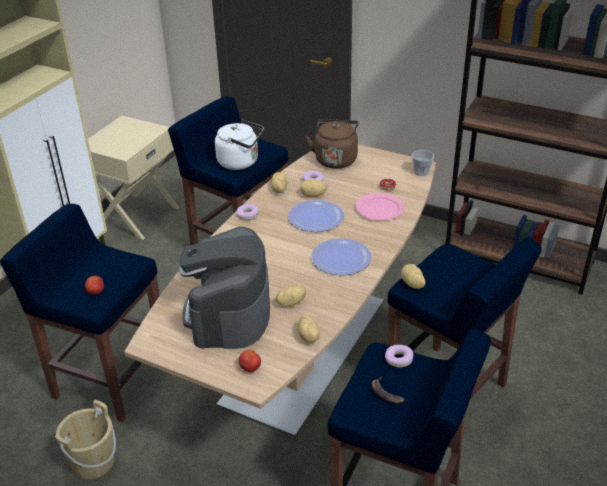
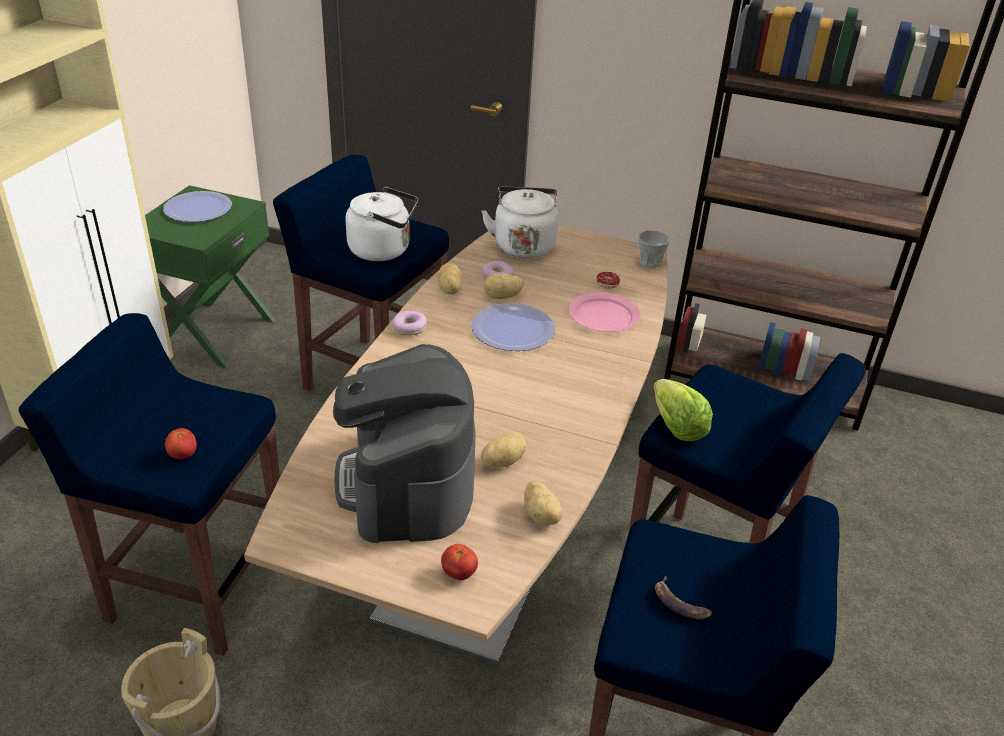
camera: 10 degrees left, 0 degrees up
beige nightstand [88,116,179,240] -> green nightstand [145,185,276,369]
brown kettle [305,119,359,169] -> white kettle [481,187,559,258]
plate [311,238,372,275] -> plate moved to [163,191,232,222]
donut [385,345,413,367] -> none
potato [401,264,426,289] -> lettuce [654,379,713,441]

